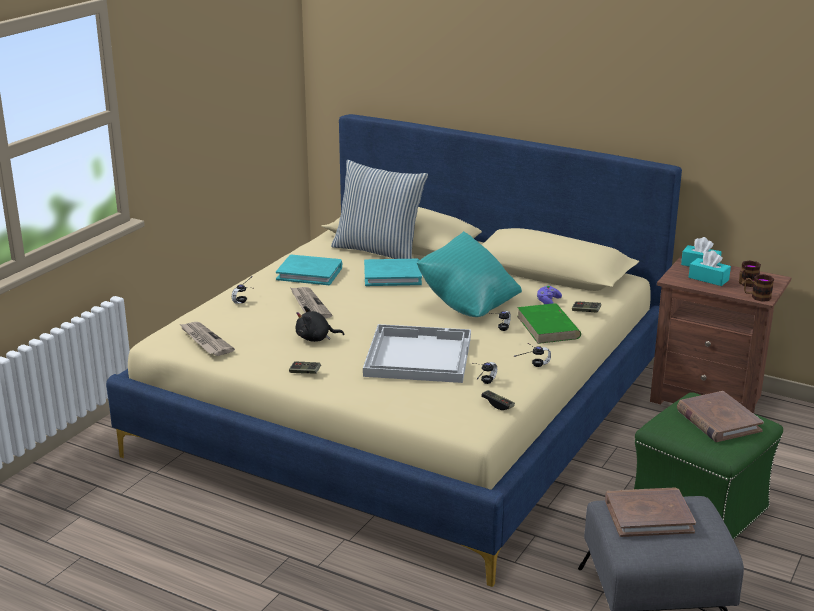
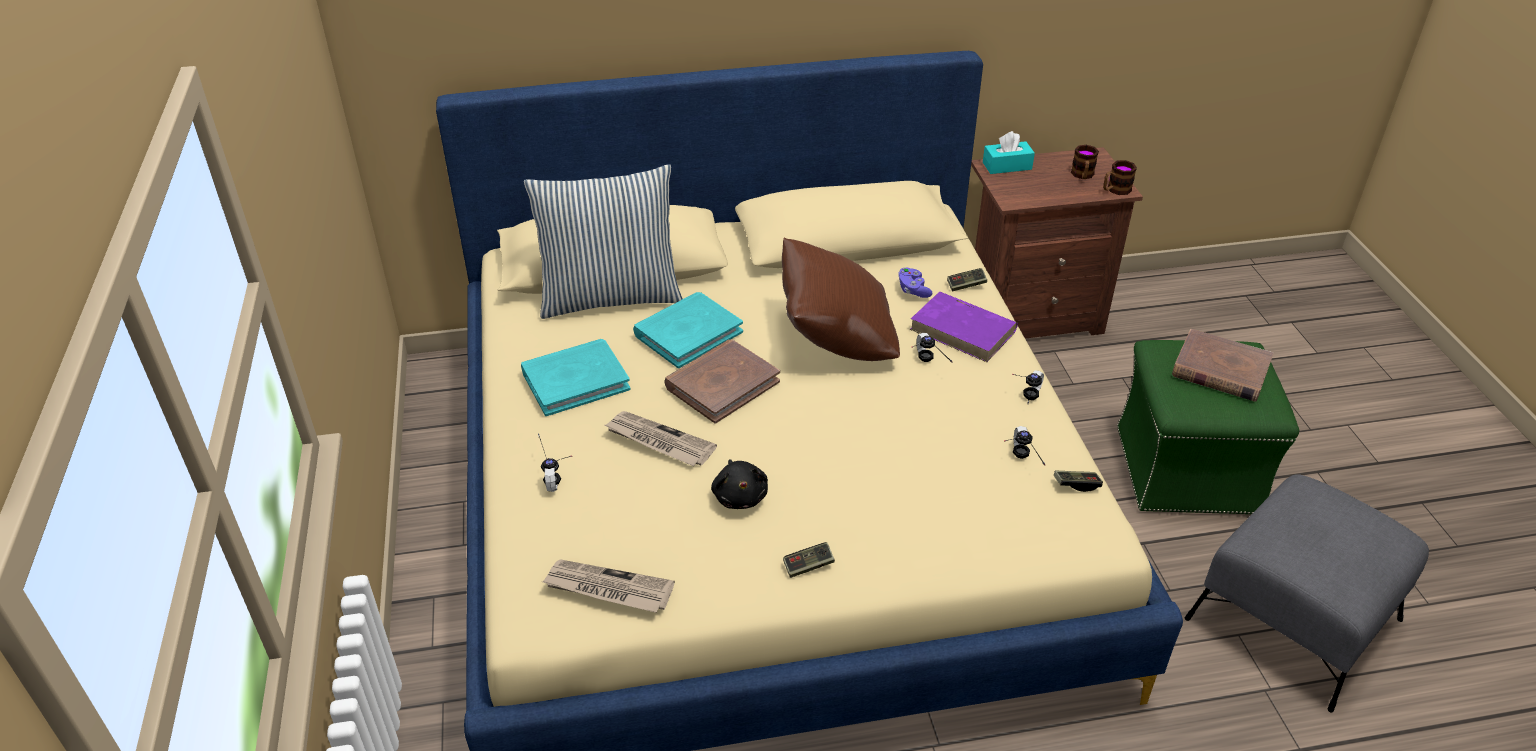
camera: 40 degrees left, 15 degrees up
black plush toy [295,306,344,342] -> black plush toy turned 60 degrees counterclockwise [711,459,768,509]
white tray [363,324,471,383] -> none
turquoise pillow [417,231,522,317] -> brown pillow [782,238,900,361]
green book [517,303,581,344] -> purple book [910,292,1018,362]
brown book [605,487,696,537] -> brown book moved to [664,340,780,423]
turquoise tissue box [689,250,731,286] -> none

